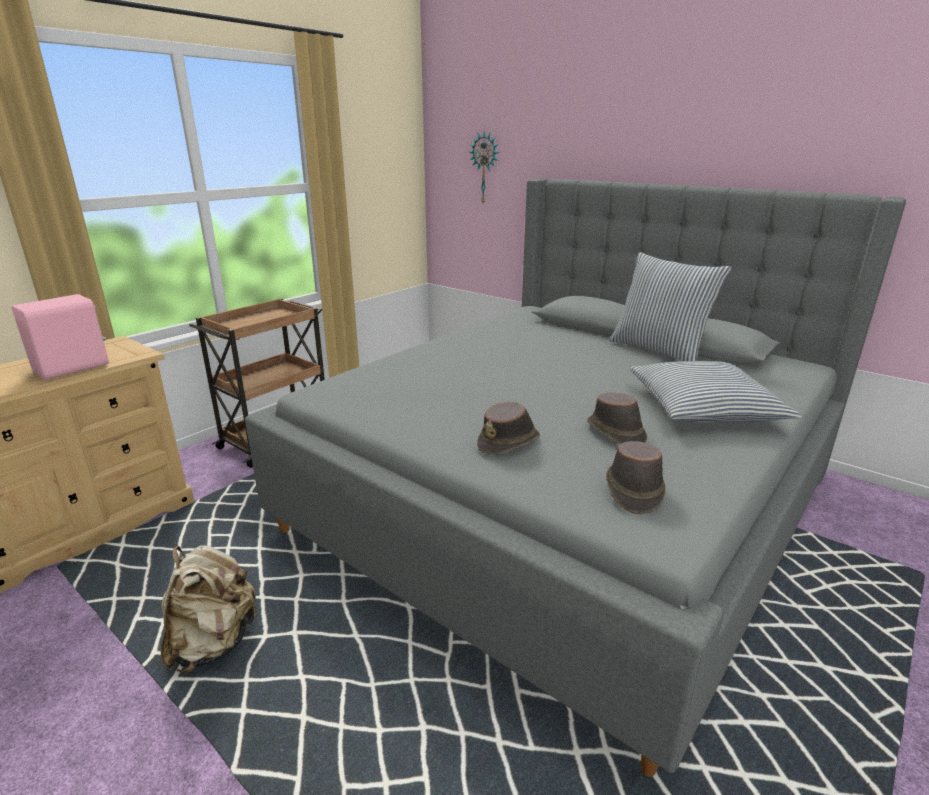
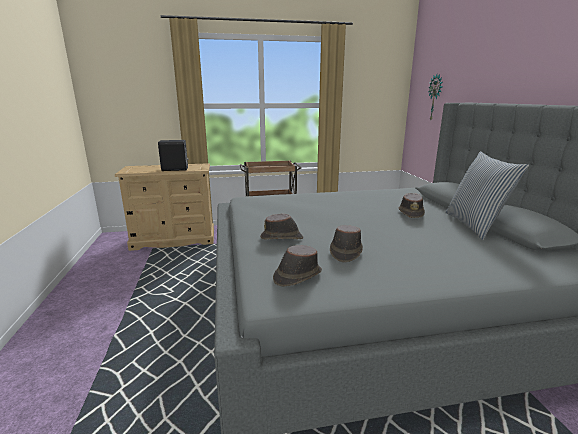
camera: 40 degrees right, 5 degrees down
pink speaker [12,294,109,380] -> black speaker [158,140,189,171]
beige backpack [161,545,259,674] -> none
pillow [630,361,802,423] -> none
none -> brown hat [398,193,425,218]

